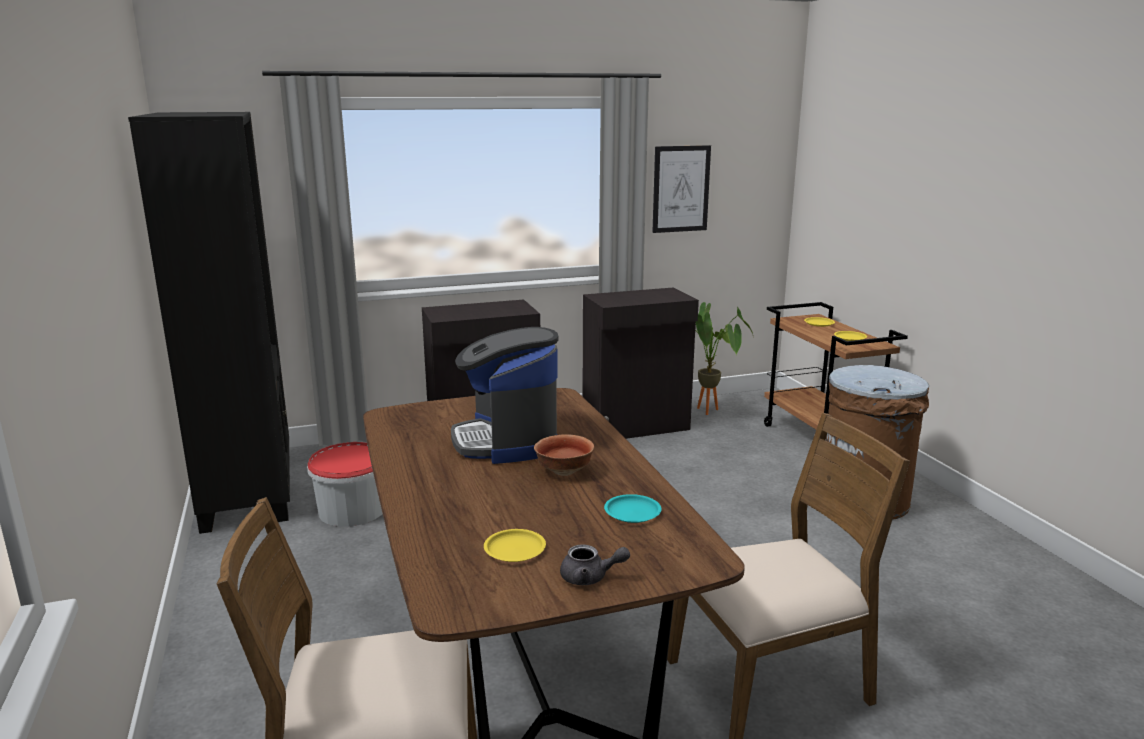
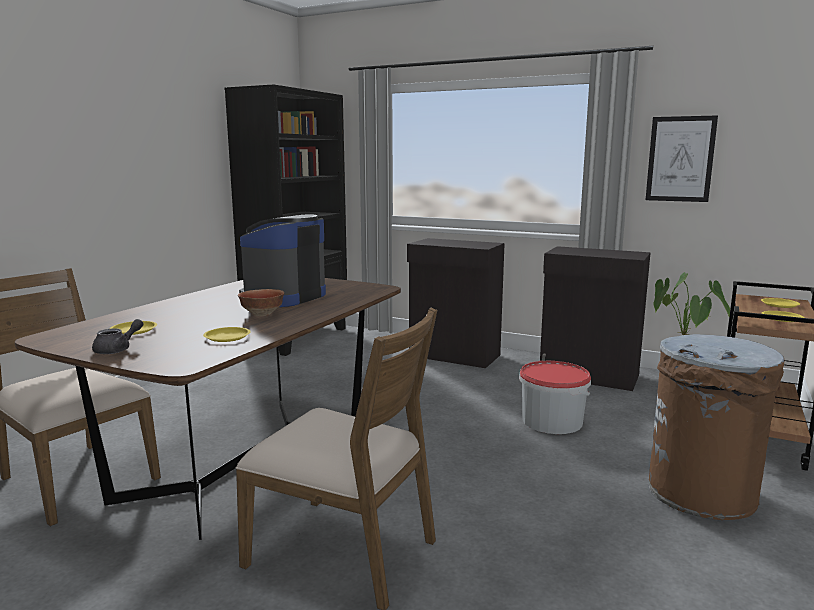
camera: 45 degrees right, 5 degrees down
bucket [307,442,383,527] -> bucket moved to [519,360,591,434]
grey teapot [560,545,630,585] -> grey teapot turned 105 degrees counterclockwise [92,319,144,354]
turquoise plate [604,494,661,523] -> yellow plate [203,327,251,342]

